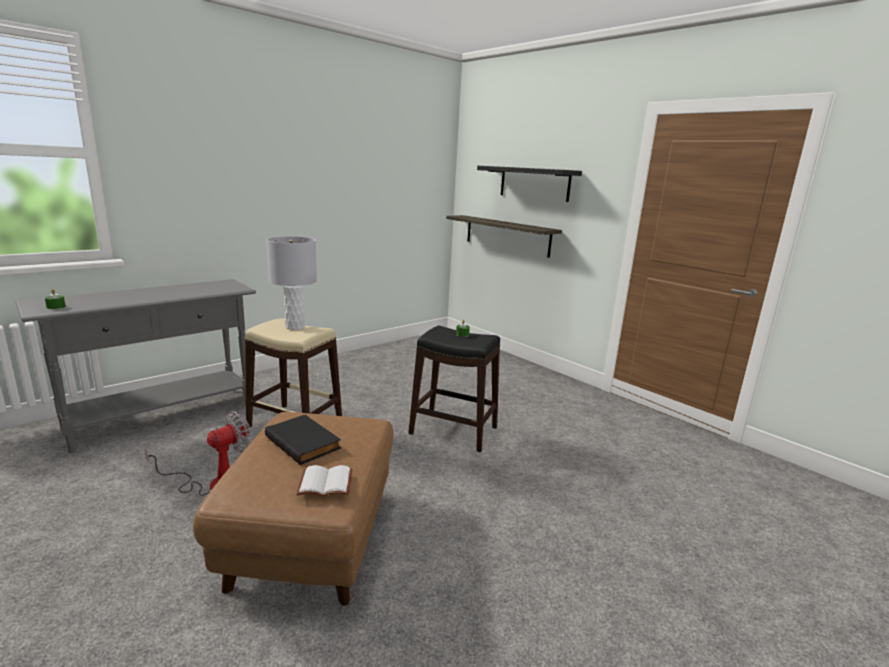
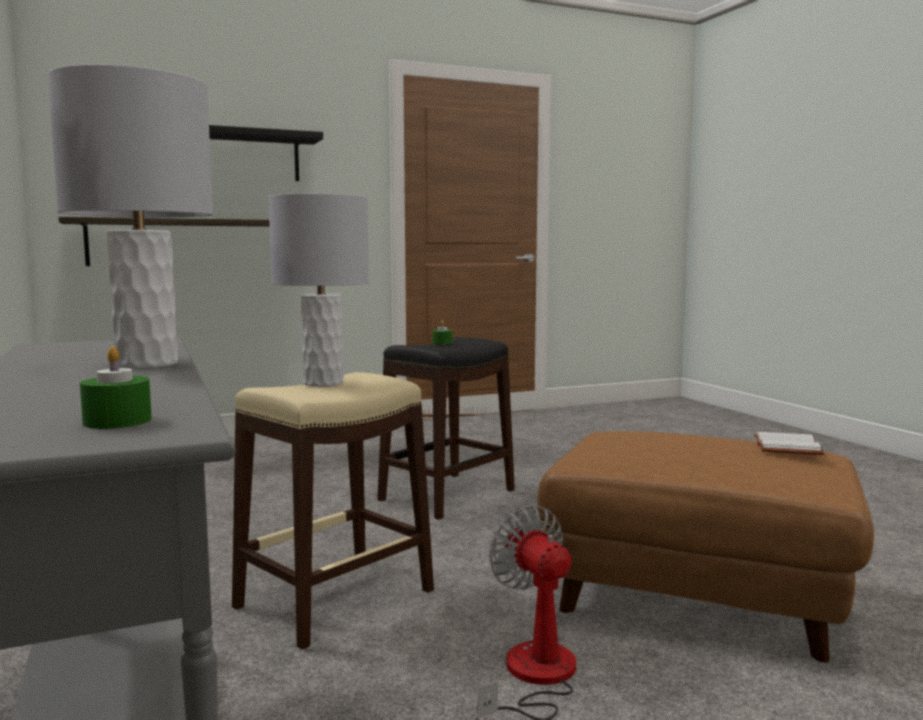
camera: 70 degrees left, 10 degrees down
black book [265,415,341,465] -> none
none -> grey table lamp [47,64,213,368]

